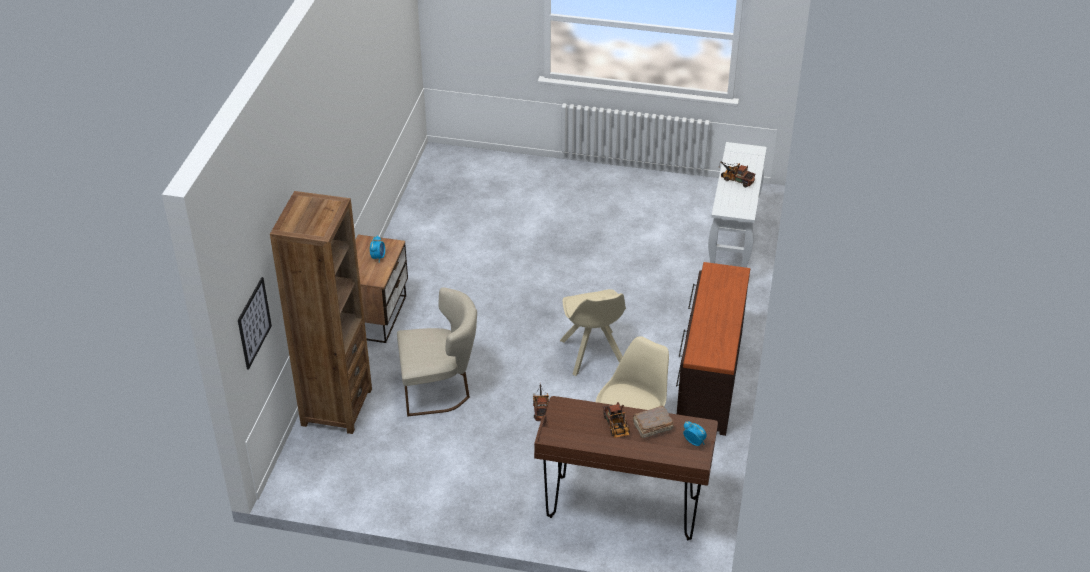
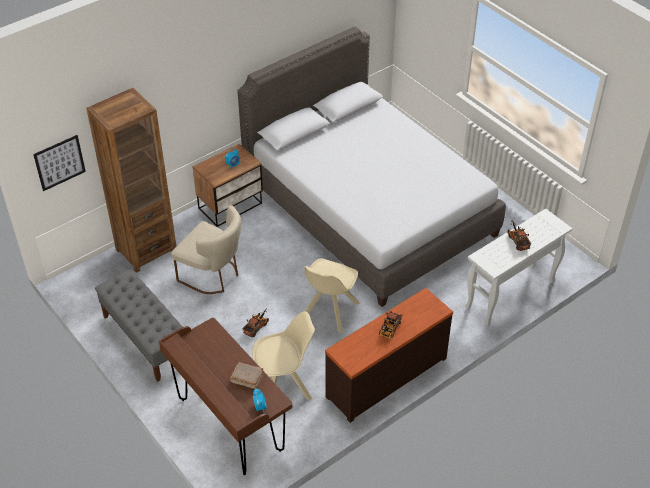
camera: 40 degrees right, 5 degrees up
toy truck [603,402,630,438] -> toy truck moved to [379,310,402,339]
none -> grey bench [95,269,183,382]
none -> grey bed [237,27,506,307]

